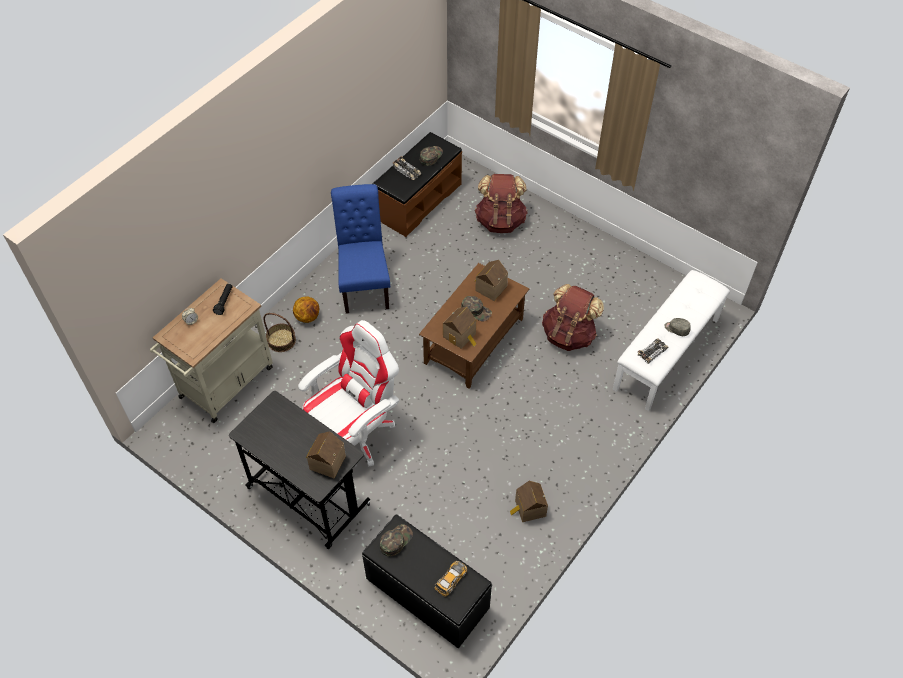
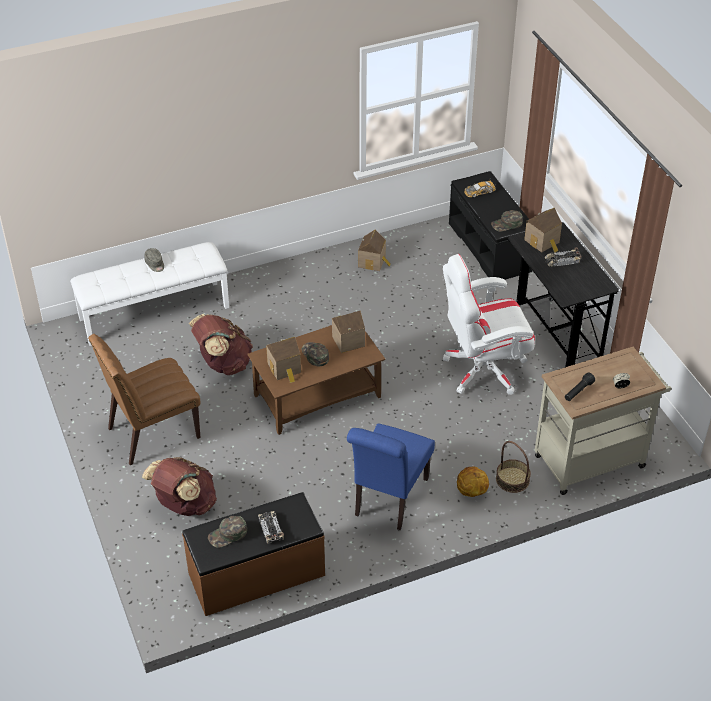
camera: 150 degrees left, 10 degrees down
toy car [638,338,669,364] -> toy car moved to [545,247,582,267]
none -> brown chair [88,334,201,465]

